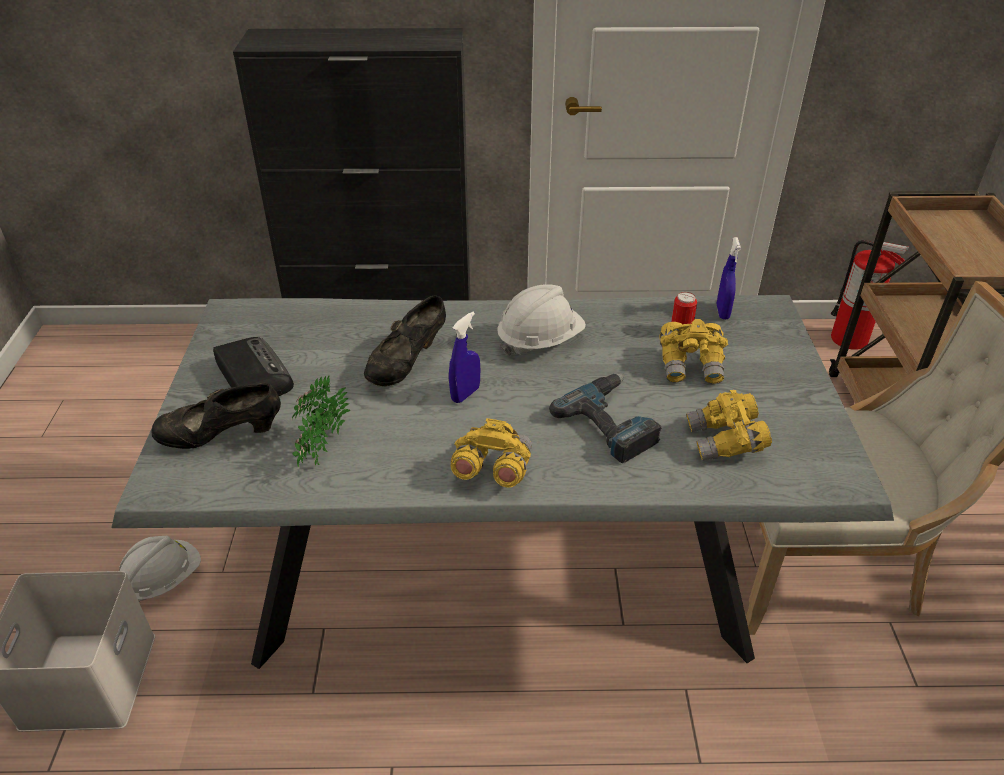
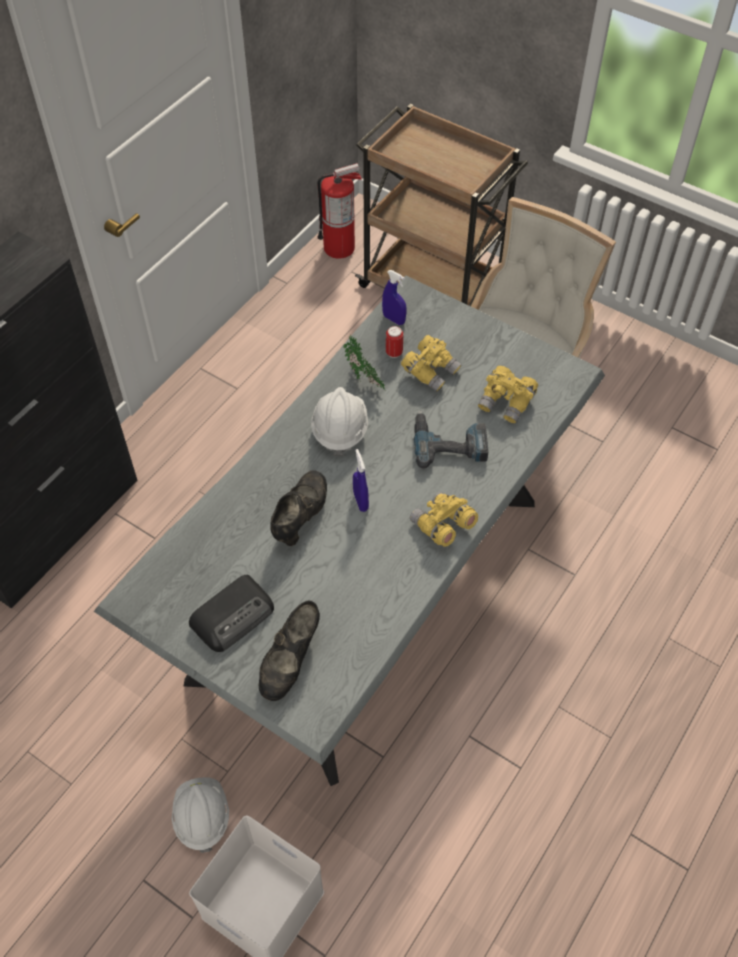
camera: 55 degrees left, 15 degrees up
radio [213,337,294,396] -> radio turned 135 degrees clockwise [189,575,274,652]
potted plant [292,375,350,467] -> potted plant moved to [343,335,385,390]
black shoe [364,295,446,386] -> black shoe turned 135 degrees counterclockwise [271,470,327,546]

